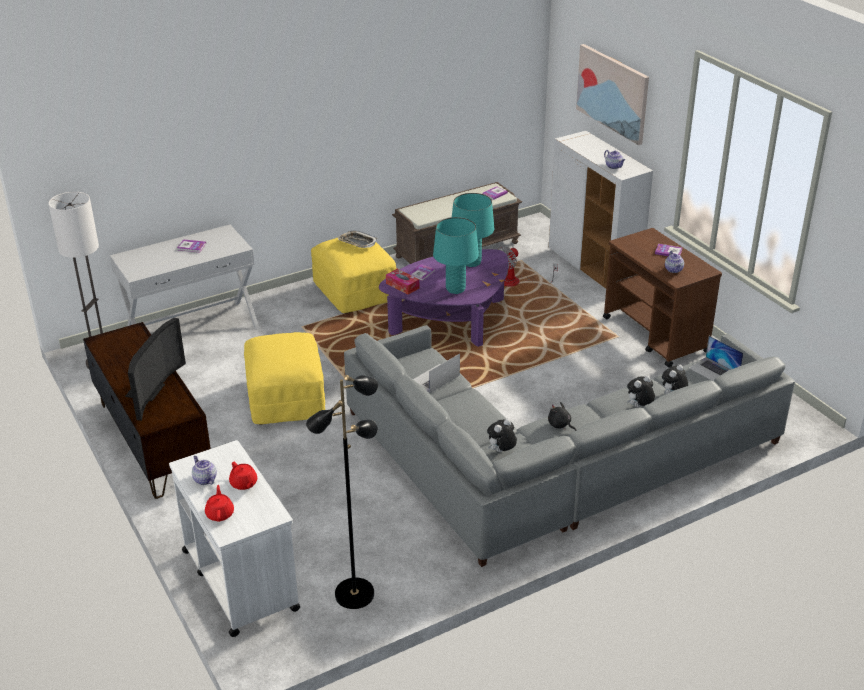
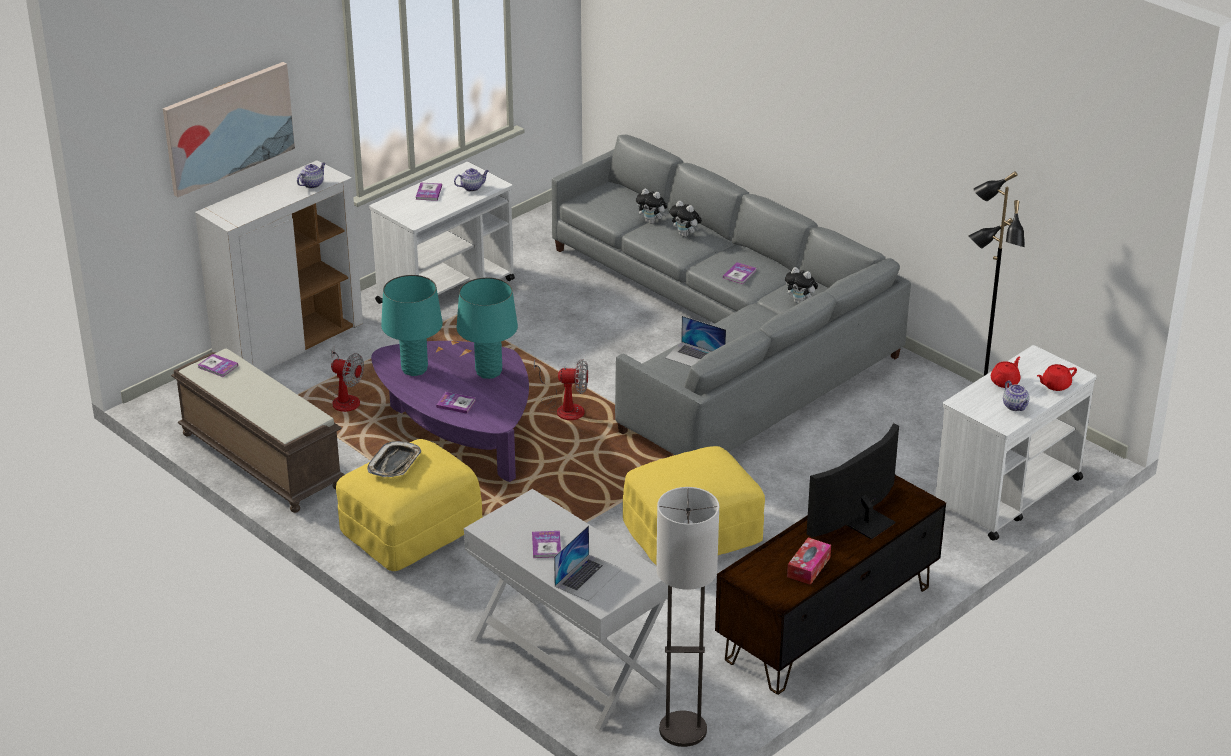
camera: 105 degrees left, 0 degrees up
television [125,318,186,421] -> television turned 45 degrees counterclockwise [807,423,899,539]
teapot [192,456,217,485] -> teapot turned 60 degrees counterclockwise [1003,380,1029,411]
tissue box [386,269,419,295] -> tissue box moved to [787,537,831,585]
black plush toy [548,402,576,431] -> book [723,262,756,284]
brown cart [603,228,722,368] -> white cart [369,162,515,304]
laptop [689,336,744,381] -> laptop moved to [554,525,622,601]
none -> fan [534,359,588,420]

